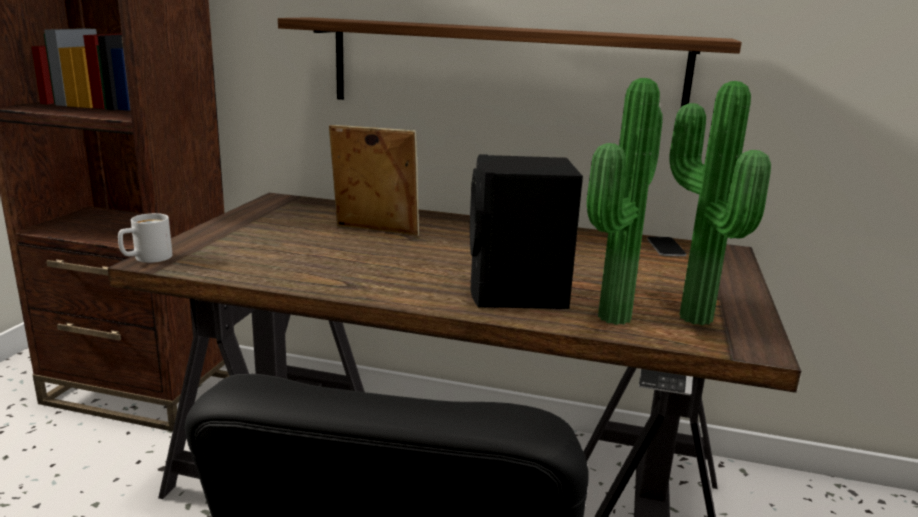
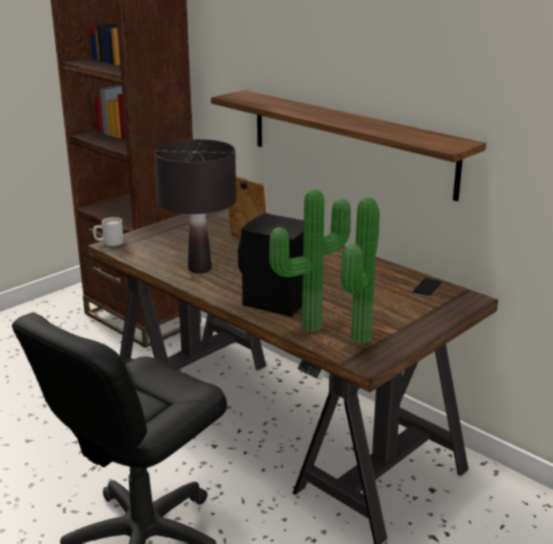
camera: 30 degrees right, 5 degrees up
none -> black table lamp [154,139,236,273]

